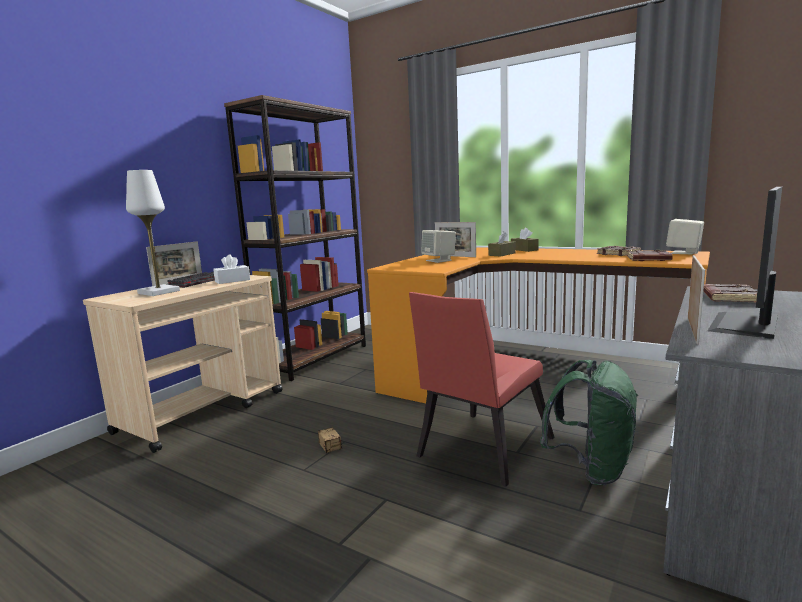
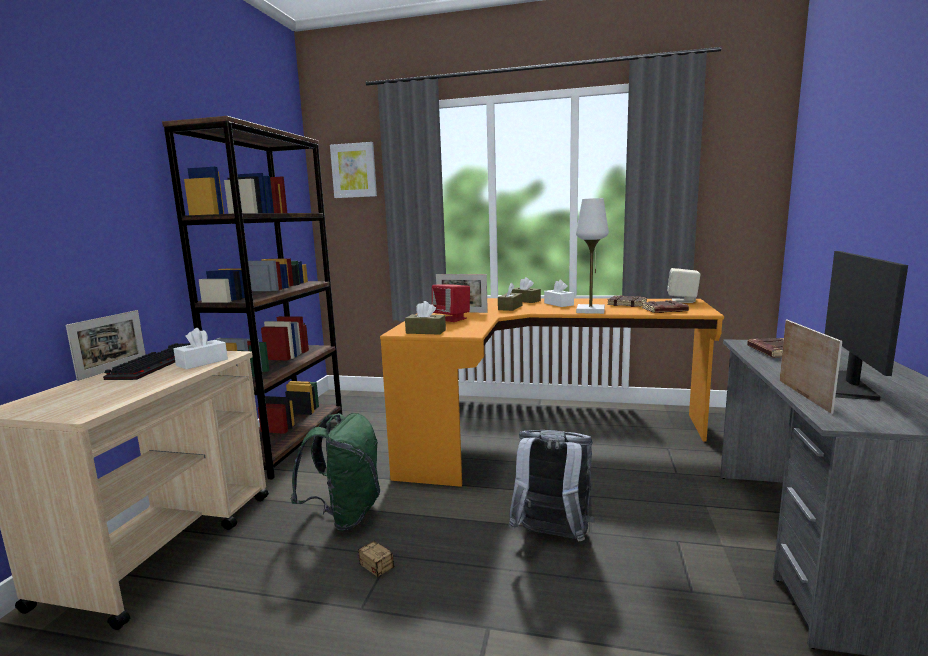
camera: 20 degrees left, 0 degrees up
white table lamp [126,170,180,296] -> white table lamp moved to [576,198,609,314]
red chair [409,292,554,487] -> grey backpack [508,430,595,541]
beige speaker [421,230,456,263] -> red speaker [432,284,470,322]
green backpack [540,360,638,485] -> green backpack moved to [291,413,380,531]
none -> picture [330,142,377,198]
none -> brown tissue box [405,301,446,335]
none -> white tissue box [544,280,574,307]

